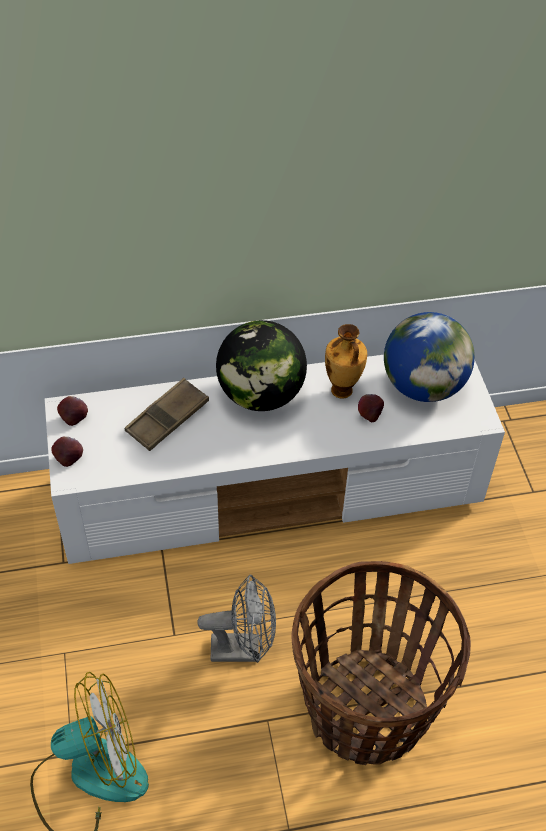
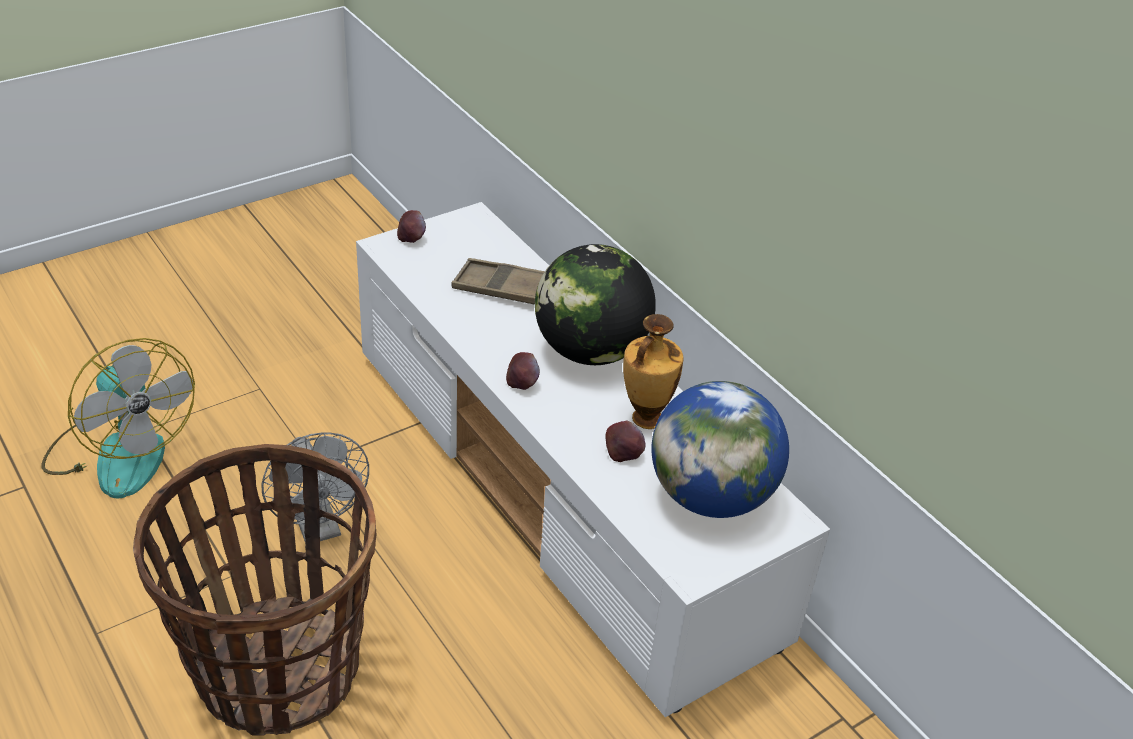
camera: 65 degrees right, 10 degrees down
apple [57,396,88,426] -> apple moved to [506,352,540,390]

